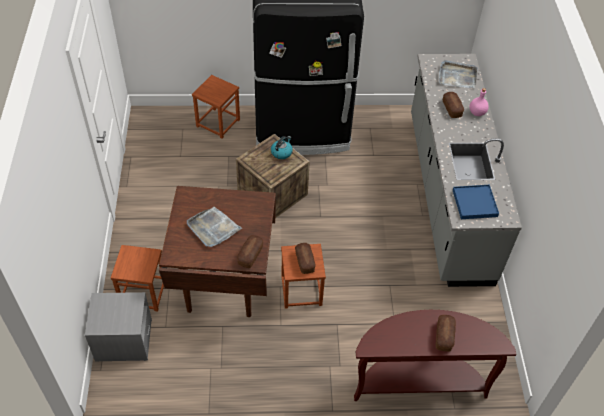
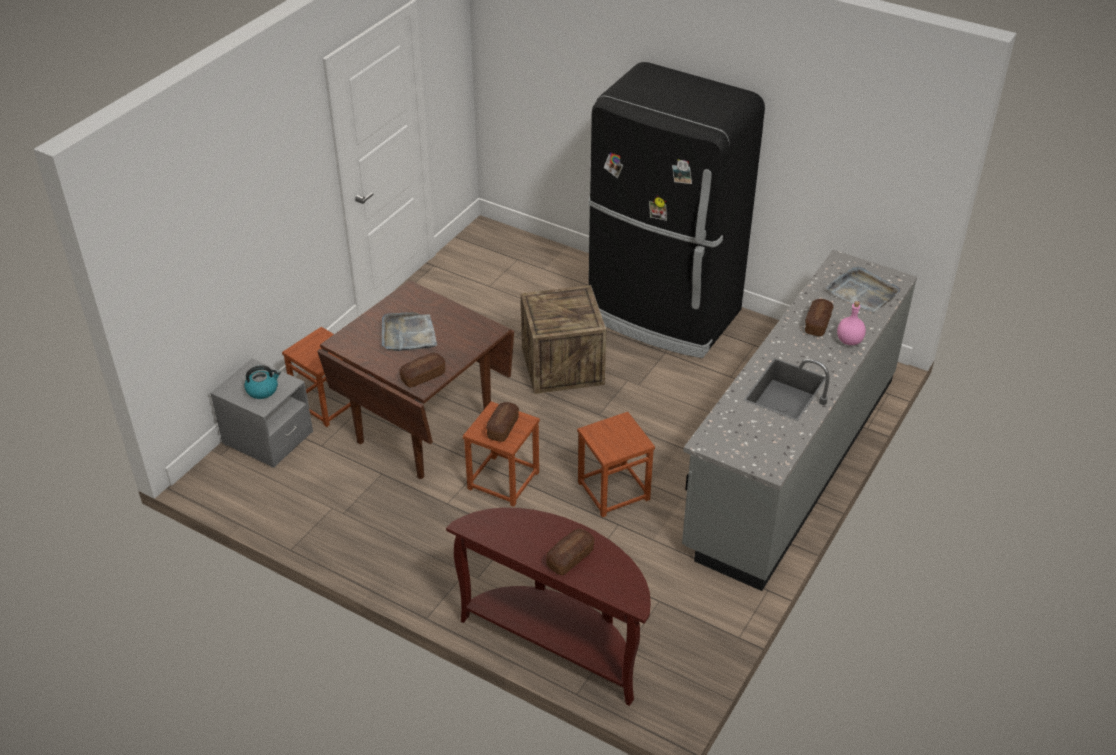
camera: 35 degrees right, 10 degrees down
brown stool [192,75,240,139] -> brown stool moved to [577,412,655,517]
kettle [271,136,293,159] -> kettle moved to [244,365,281,399]
blue tray [453,185,499,219] -> none

